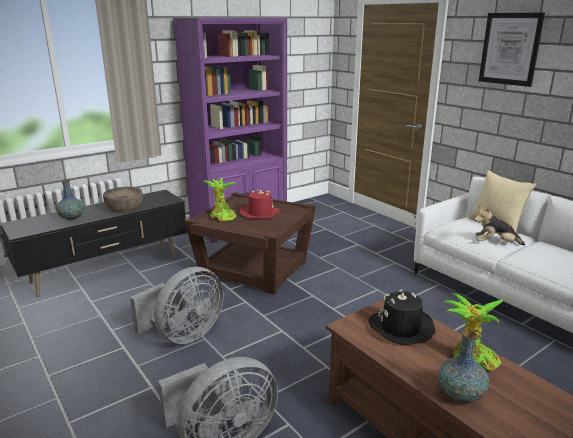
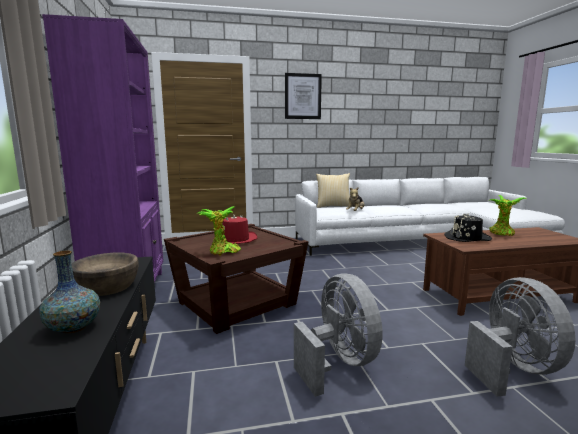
camera: 65 degrees left, 10 degrees down
vase [438,330,489,403] -> none

